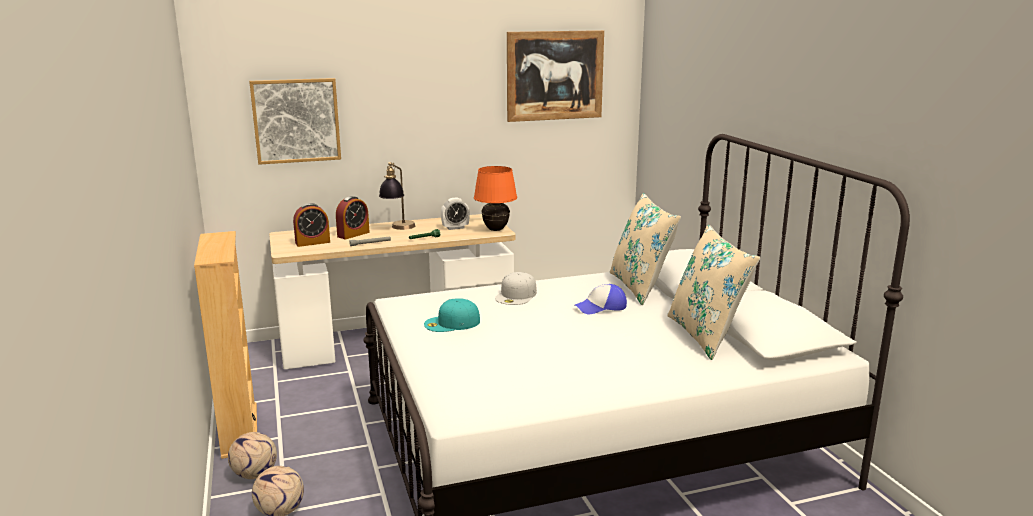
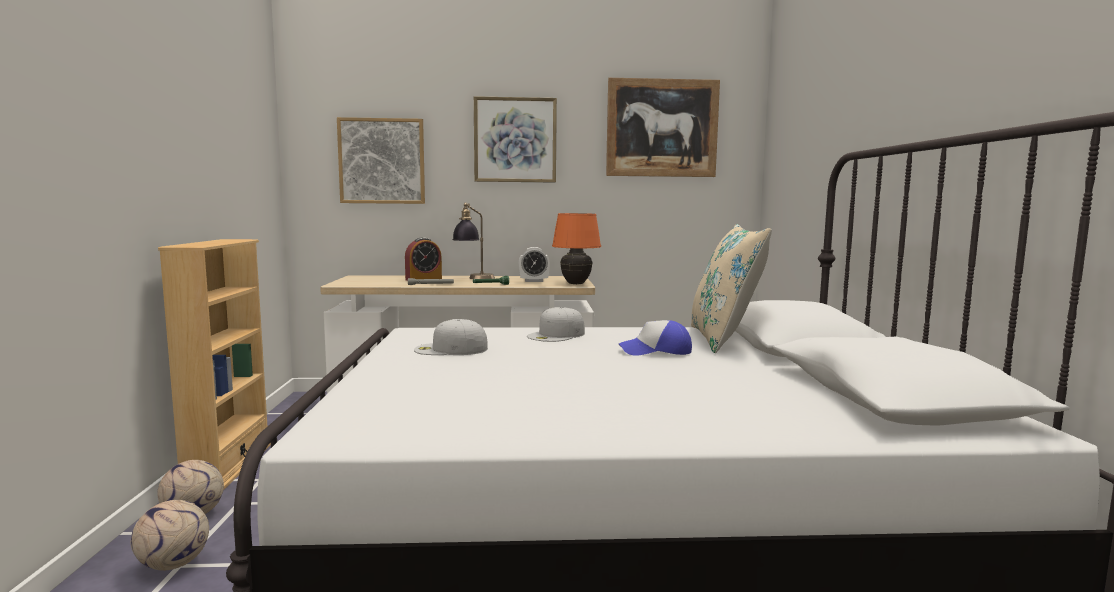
camera: 15 degrees right, 10 degrees down
alarm clock [293,203,330,247] -> none
turquoise cap [424,298,480,332] -> white cap [414,319,488,355]
beige pillow [667,225,760,360] -> none
none -> picture [474,96,557,183]

